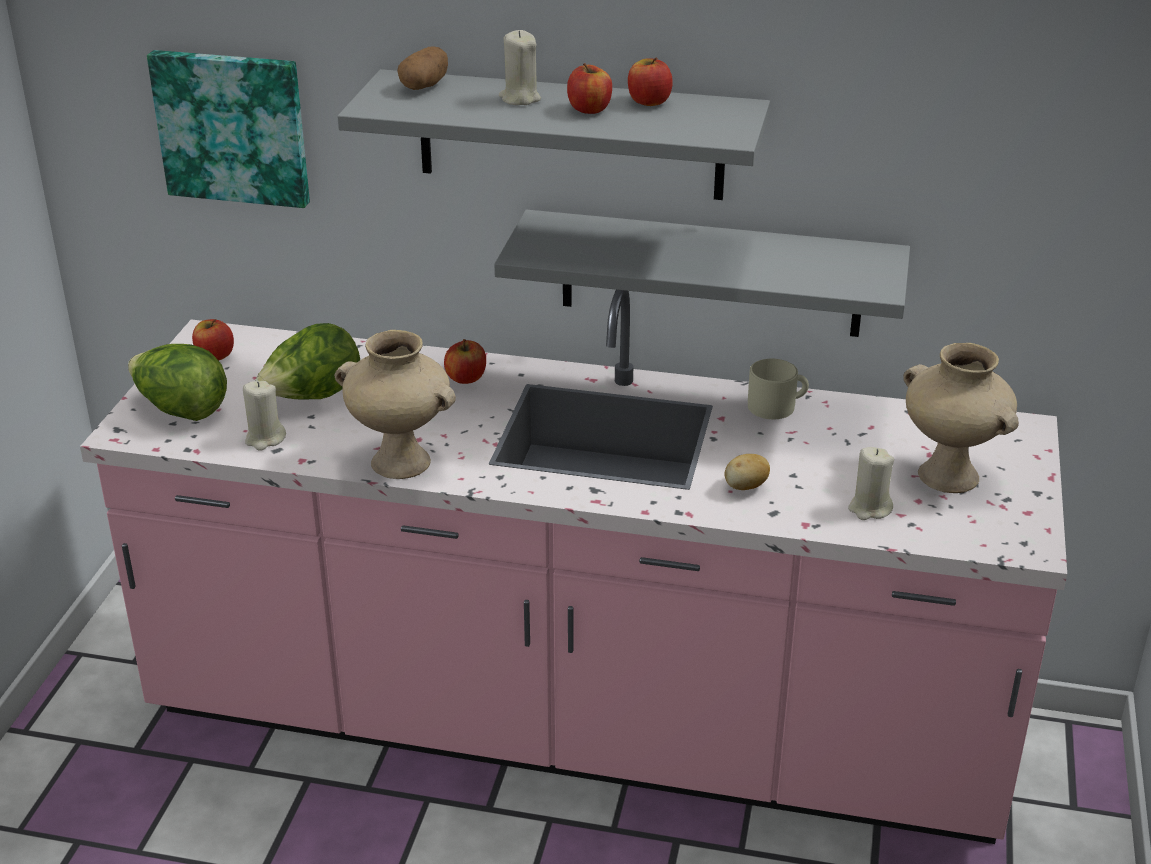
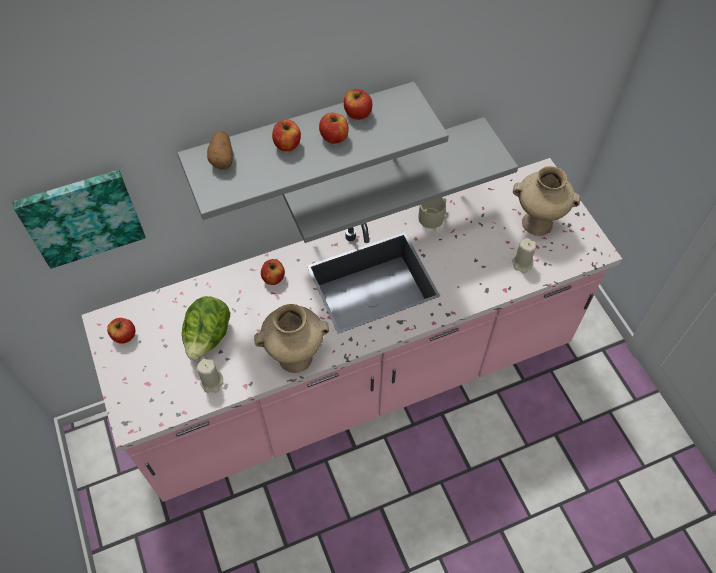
camera: 35 degrees left, 25 degrees up
lettuce [128,344,227,421] -> none
beige candle [499,30,541,105] -> apple [272,119,301,151]
potato [725,454,770,490] -> none

